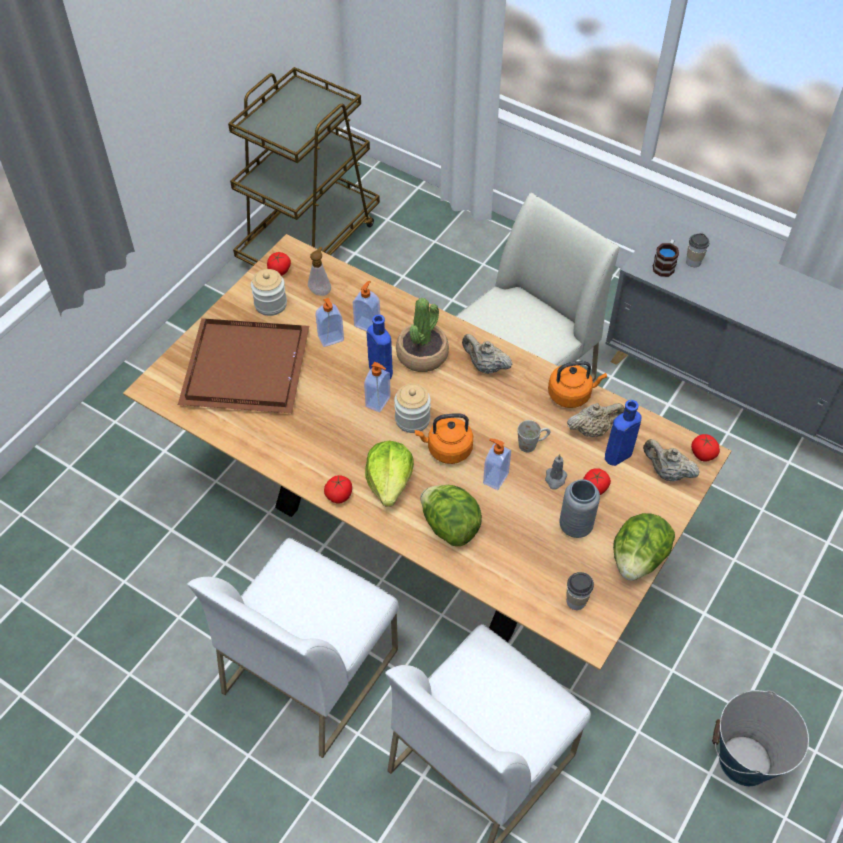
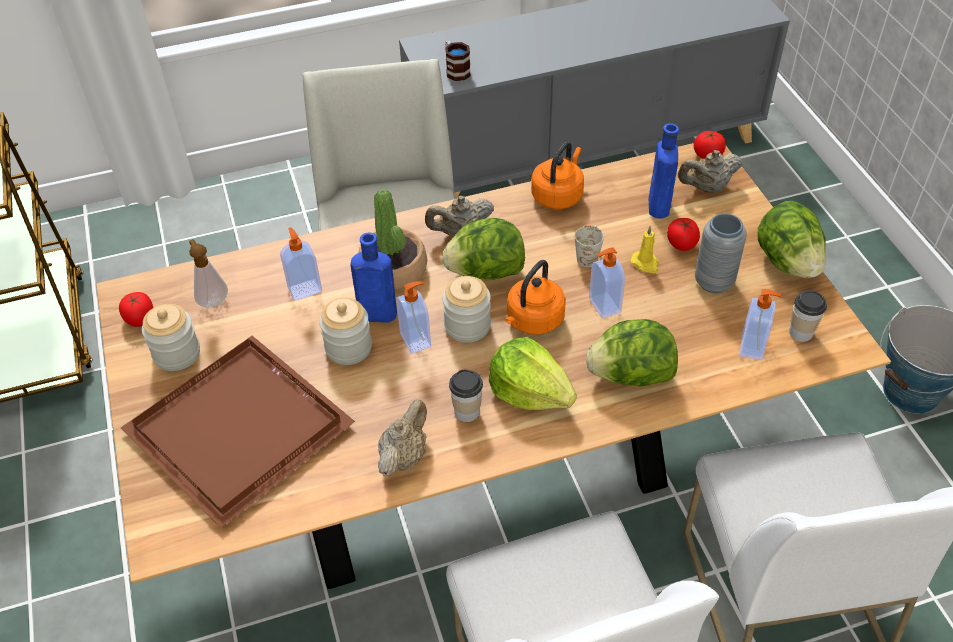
camera: 50 degrees left, 5 degrees down
soap dispenser [315,298,344,347] -> soap dispenser moved to [740,289,782,360]
tomato [324,475,352,503] -> none
grey candle [545,454,567,490] -> yellow candle [631,226,659,273]
beige teapot [567,403,625,437] -> beige teapot moved to [378,400,427,477]
cup [686,233,710,267] -> cup moved to [449,369,483,422]
none -> jar [319,298,372,365]
none -> lettuce [443,218,525,280]

